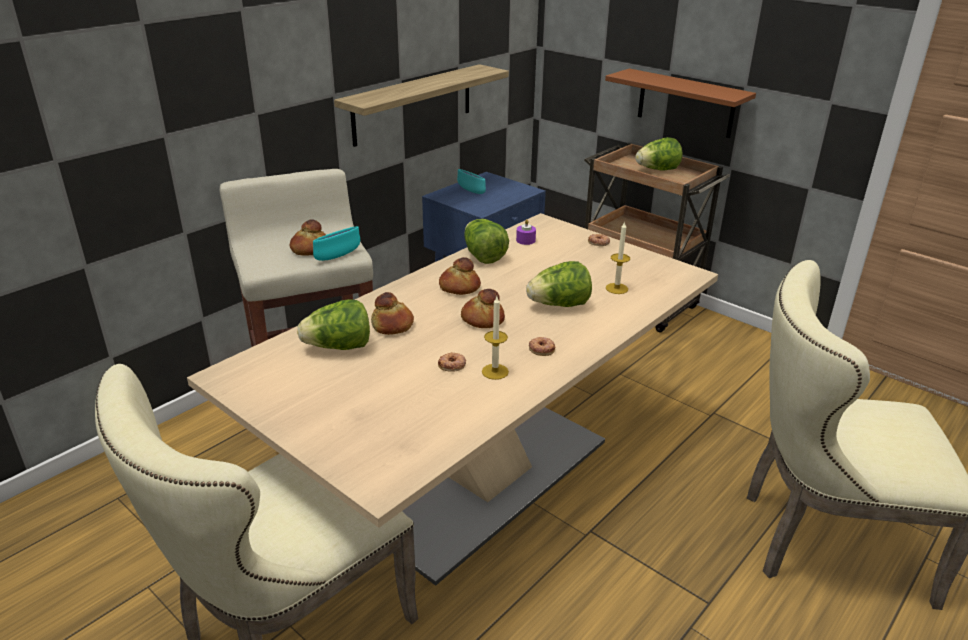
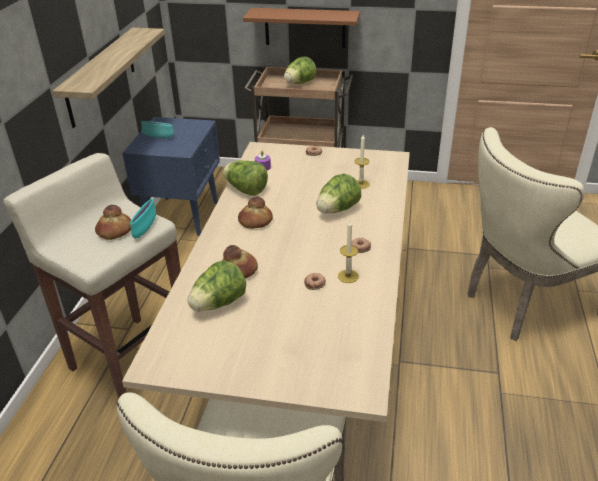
camera: 30 degrees left, 5 degrees up
bread [461,289,505,328] -> none

